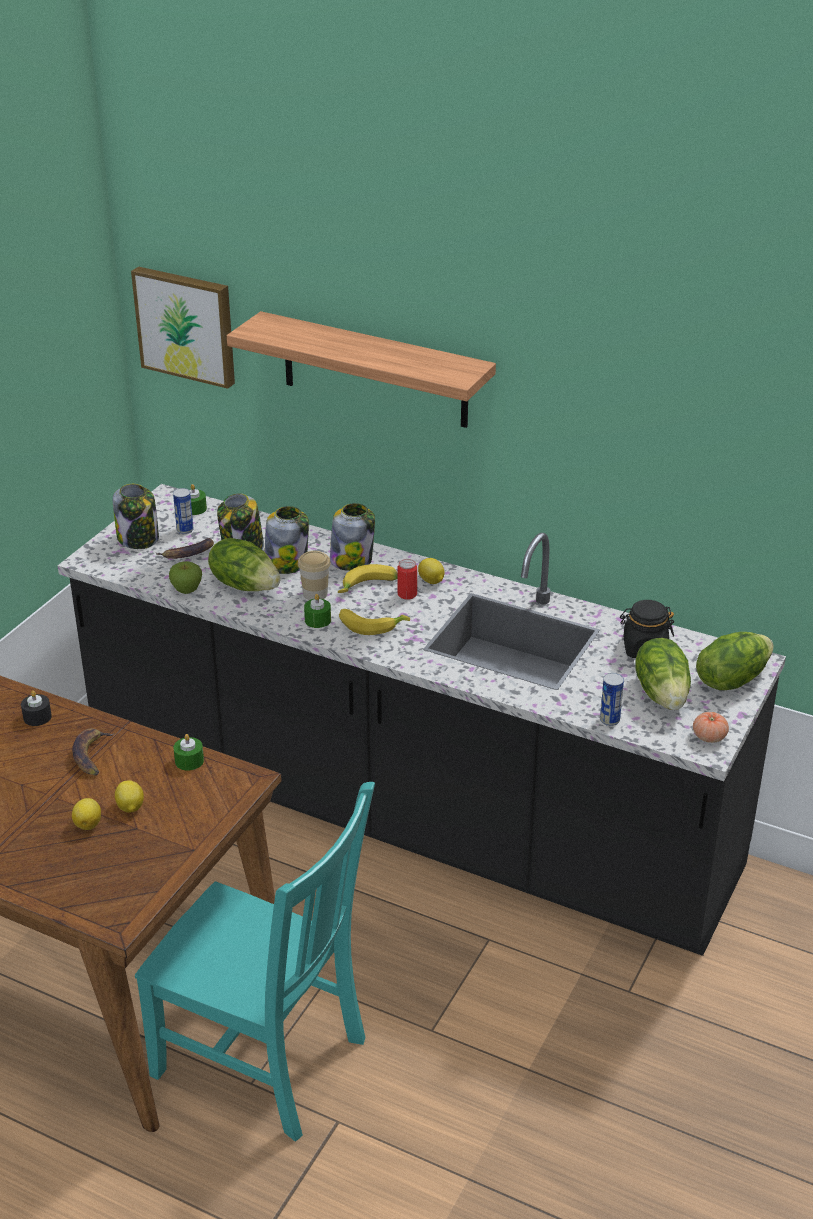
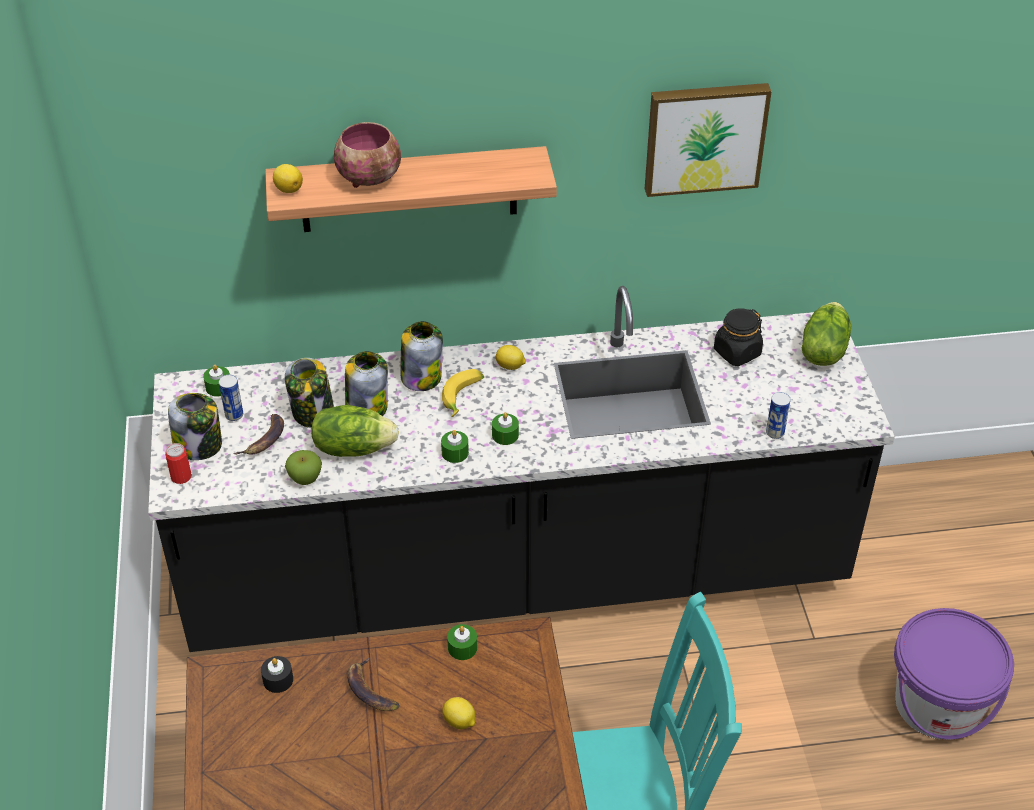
camera: 35 degrees left, 10 degrees up
lemon [72,798,101,830] -> lemon moved to [273,164,303,193]
picture [131,267,235,389] -> picture moved to [645,83,772,197]
cup [298,551,331,600] -> none
banana [339,609,410,635] -> green candle [492,412,519,445]
can [398,559,417,600] -> can moved to [165,443,192,484]
lettuce [635,638,691,710] -> none
tomato [693,712,729,743] -> none
none -> bowl [334,122,401,188]
none -> purple bucket [894,608,1014,740]

